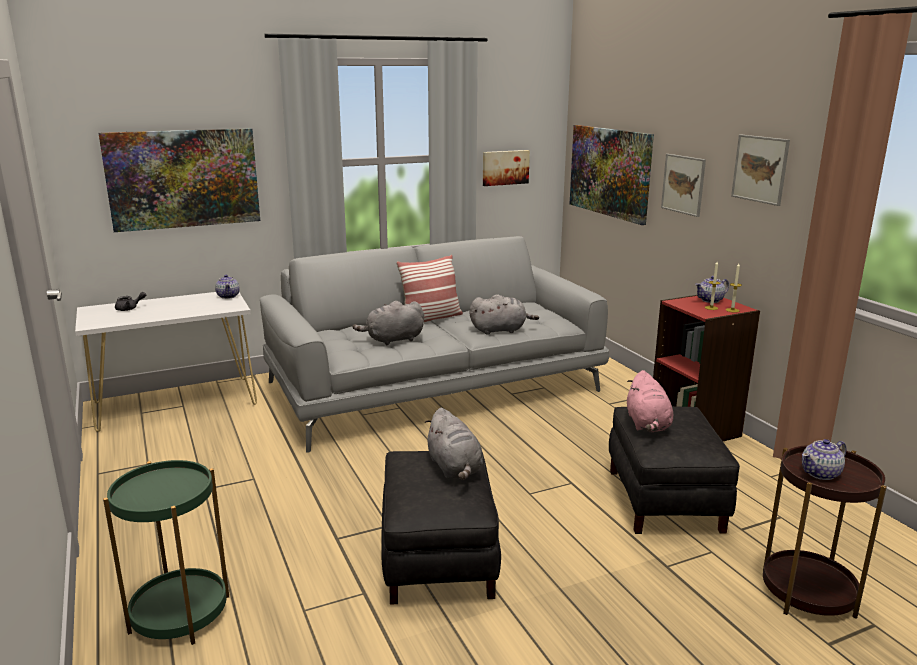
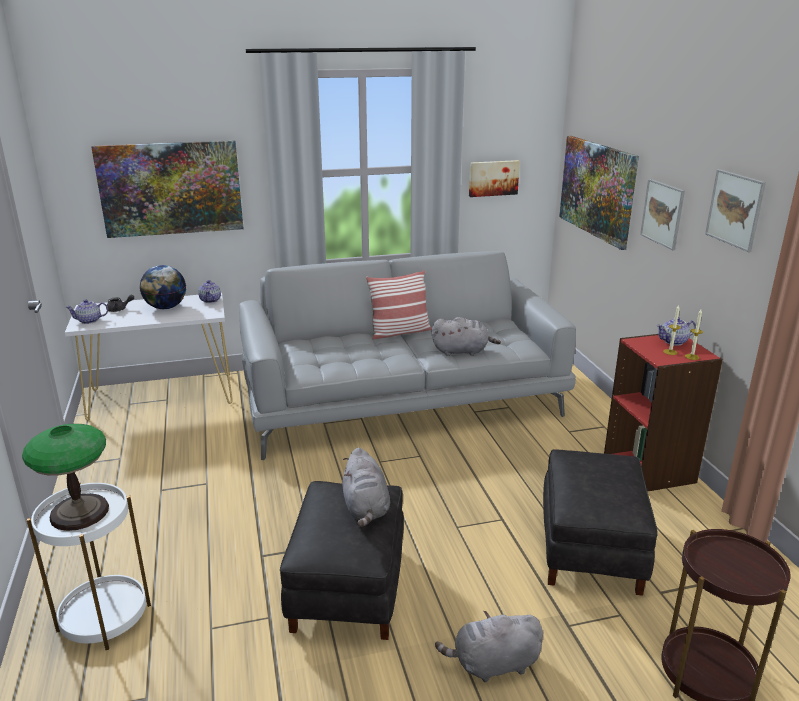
camera: 10 degrees right, 5 degrees up
green side table [103,460,229,645] -> white side table [27,482,151,650]
grey plush toy [353,301,424,345] -> grey plush toy moved to [435,611,543,682]
pink plush toy [627,370,673,432] -> none
teapot [802,439,846,480] -> teapot moved to [65,299,108,324]
none -> table lamp [22,424,109,531]
none -> globe [140,265,186,309]

